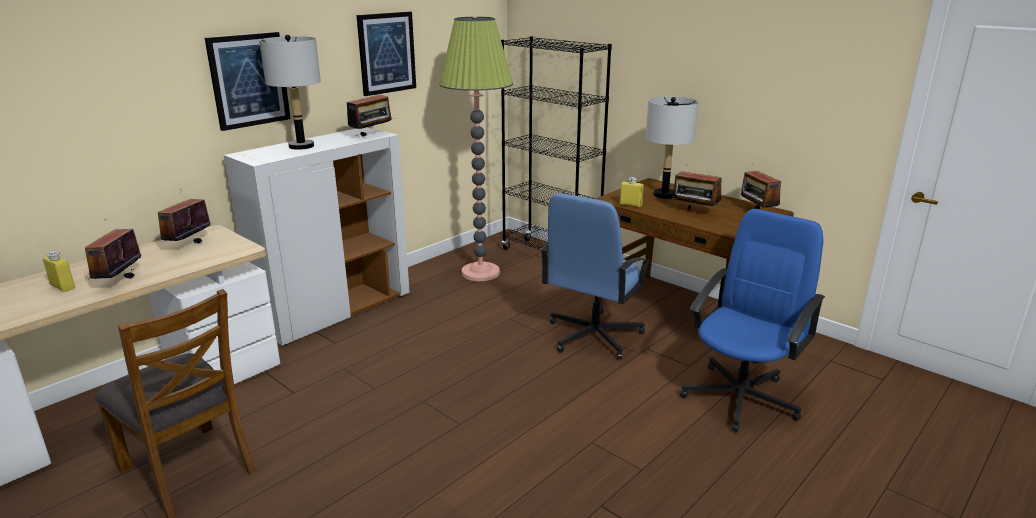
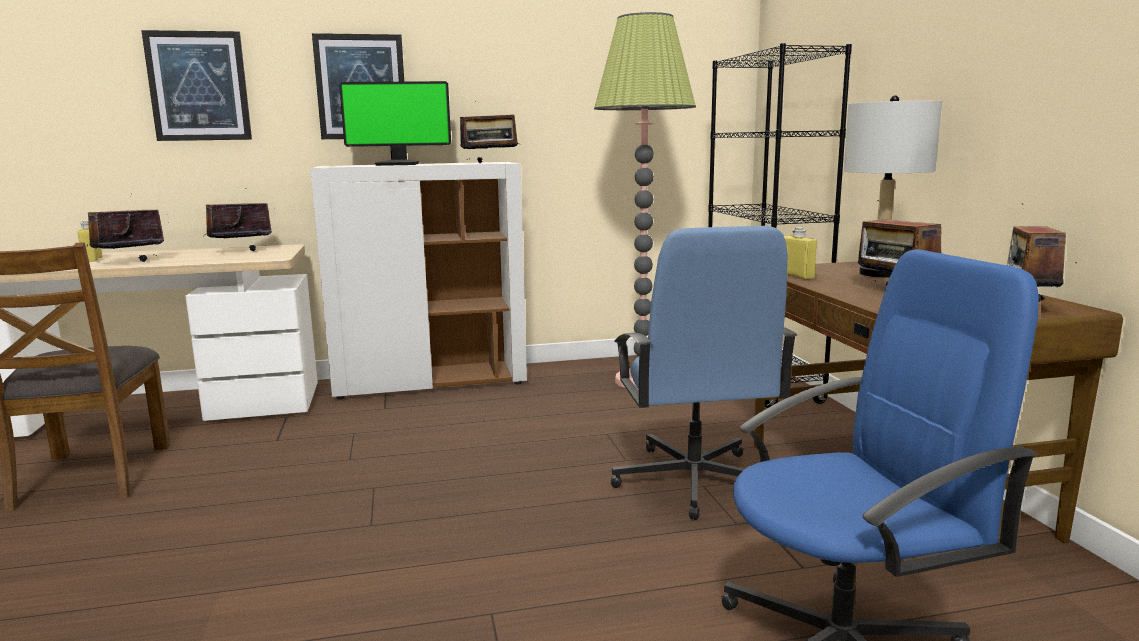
camera: 35 degrees right, 10 degrees down
grey table lamp [259,35,321,150] -> monitor [339,81,451,166]
picture [356,11,416,96] -> picture moved to [141,30,252,141]
blue office chair [540,193,651,360] -> blue office chair turned 75 degrees counterclockwise [611,226,798,520]

